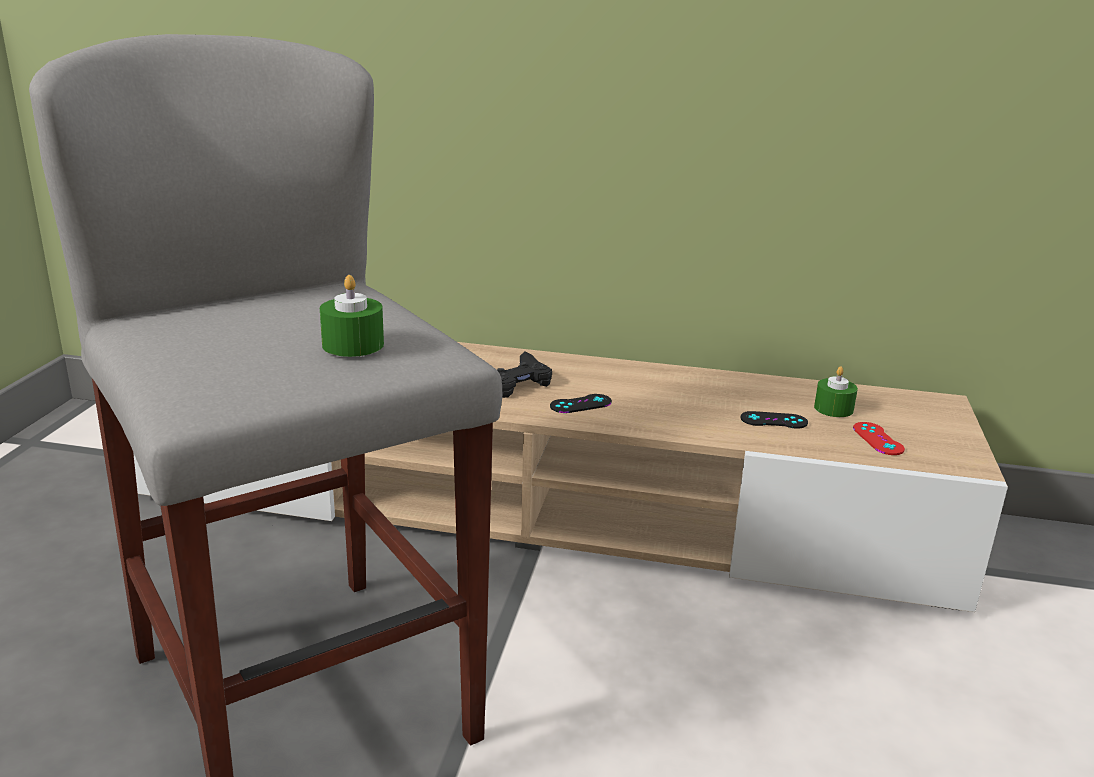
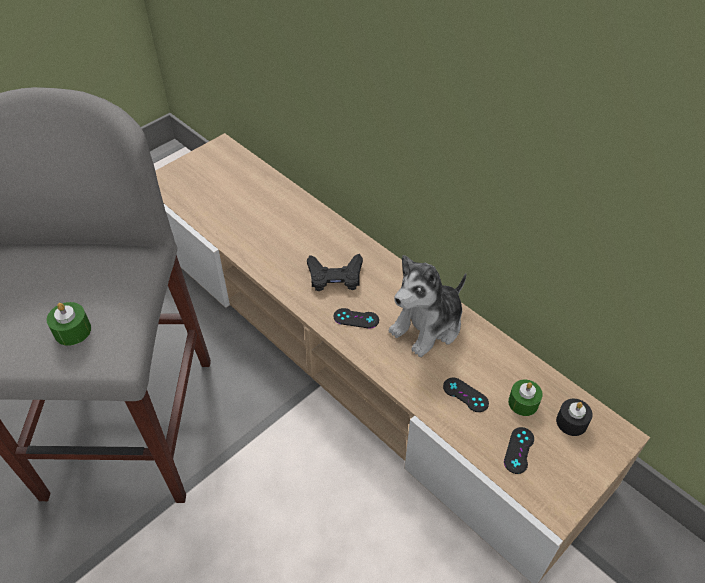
camera: 35 degrees right, 25 degrees up
red game controller [853,422,905,455] -> black game controller [504,427,534,474]
none -> plush toy [389,255,467,357]
none -> black candle [556,399,593,436]

